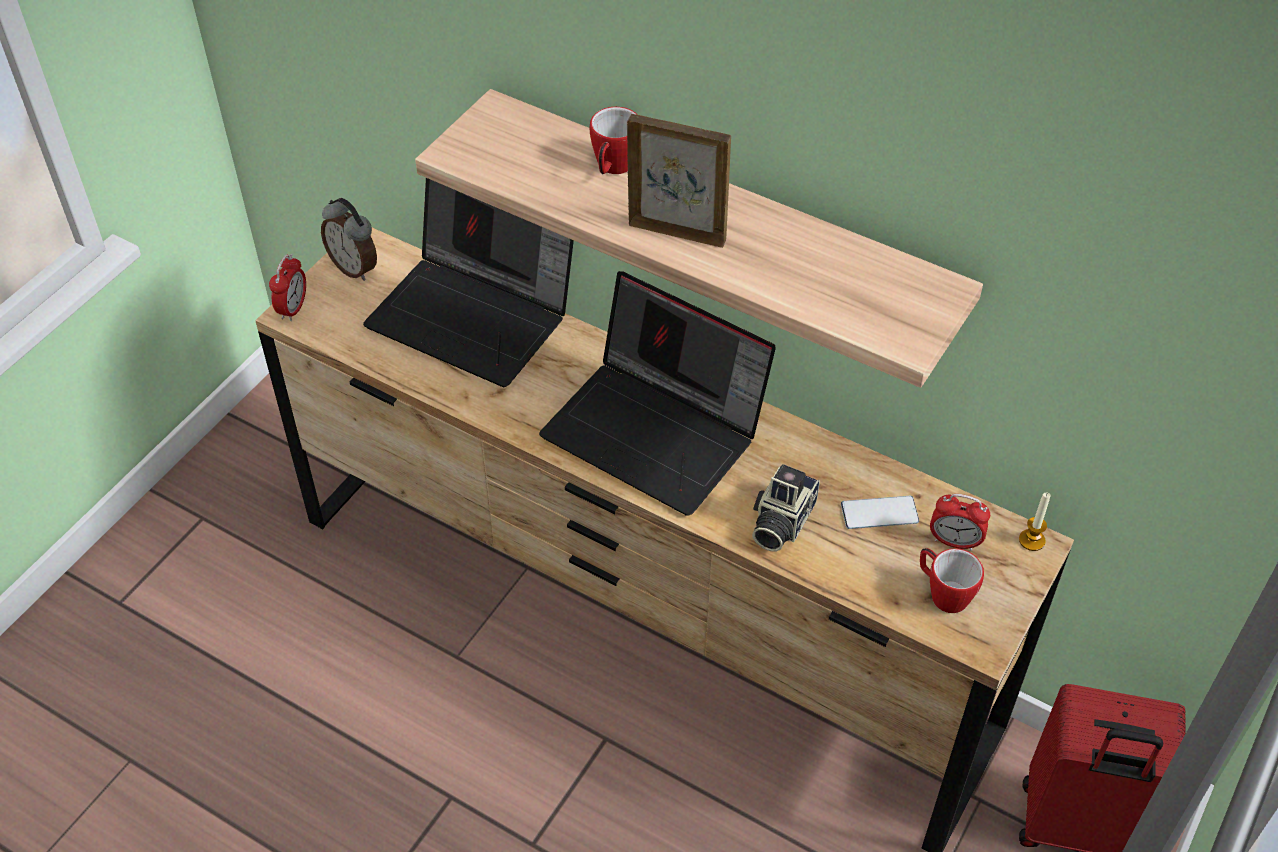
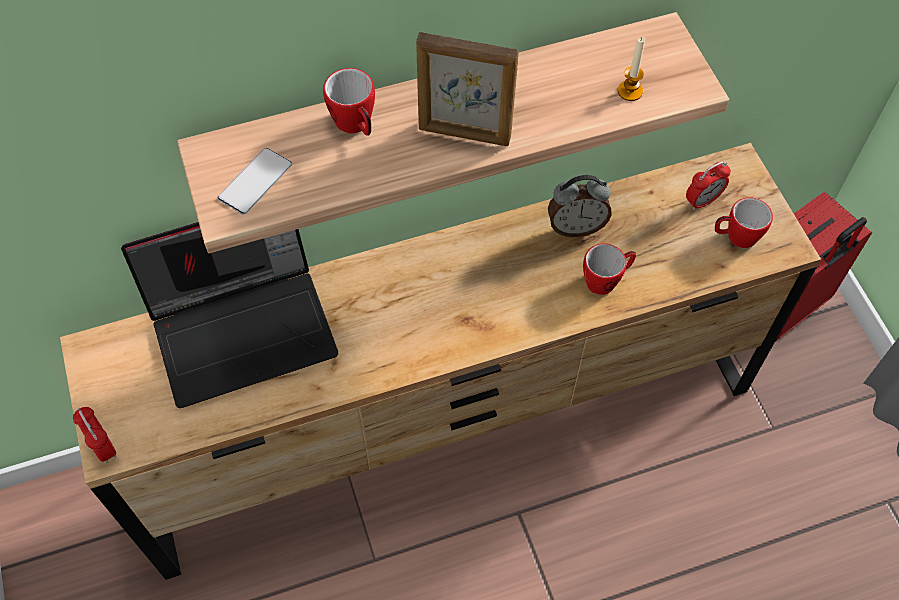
camera: 50 degrees left, 10 degrees up
alarm clock [321,198,377,281] -> alarm clock moved to [548,175,612,237]
laptop [539,271,776,516] -> none
picture frame [627,114,731,248] -> picture frame turned 135 degrees counterclockwise [416,32,519,146]
camera [752,464,820,552] -> mug [583,243,636,295]
phone [841,496,919,529] -> phone moved to [217,148,292,214]
candle [1019,492,1051,551] -> candle moved to [618,37,645,101]

